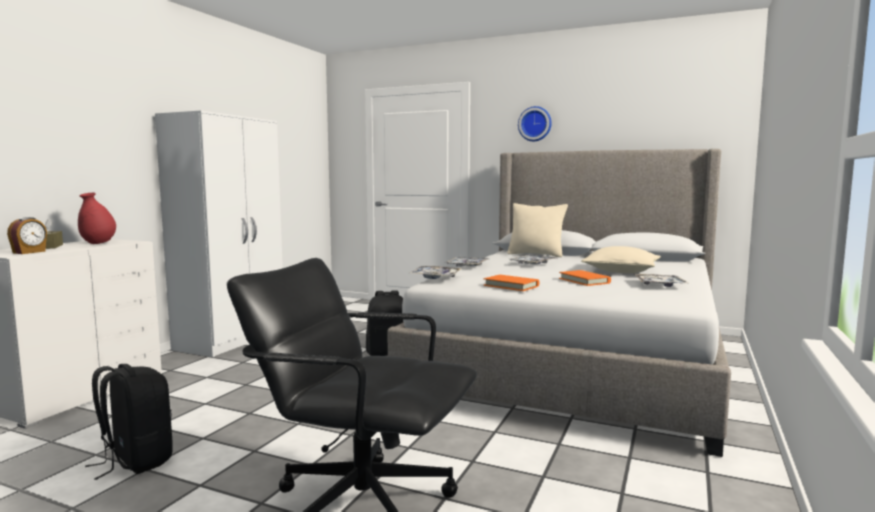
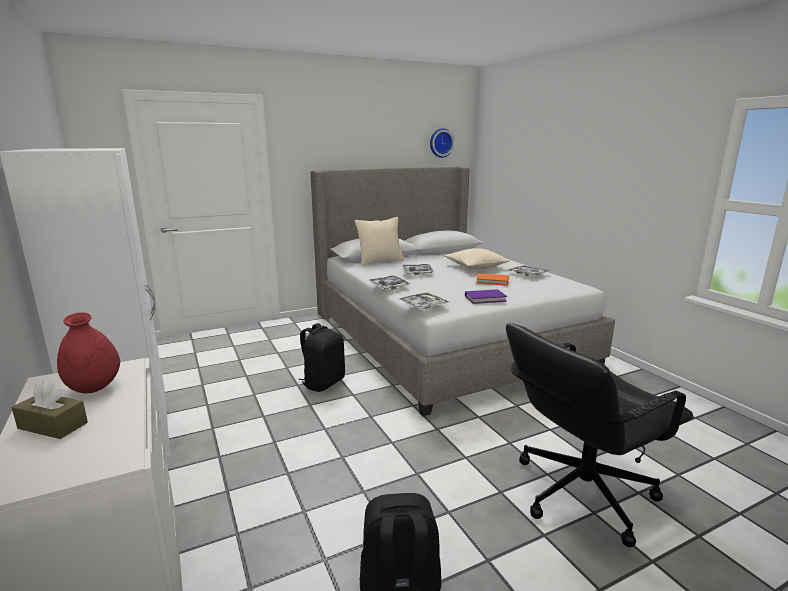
camera: 50 degrees left, 10 degrees up
alarm clock [7,217,47,254] -> none
orange book [484,275,539,291] -> purple book [465,289,507,304]
wall clock [518,106,552,141] -> wall clock moved to [430,128,454,158]

